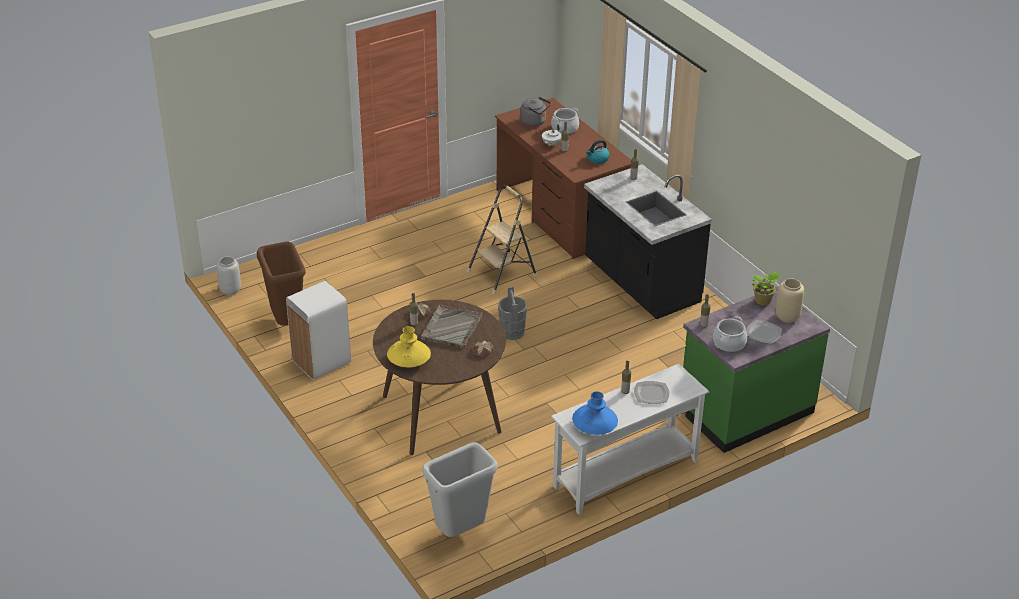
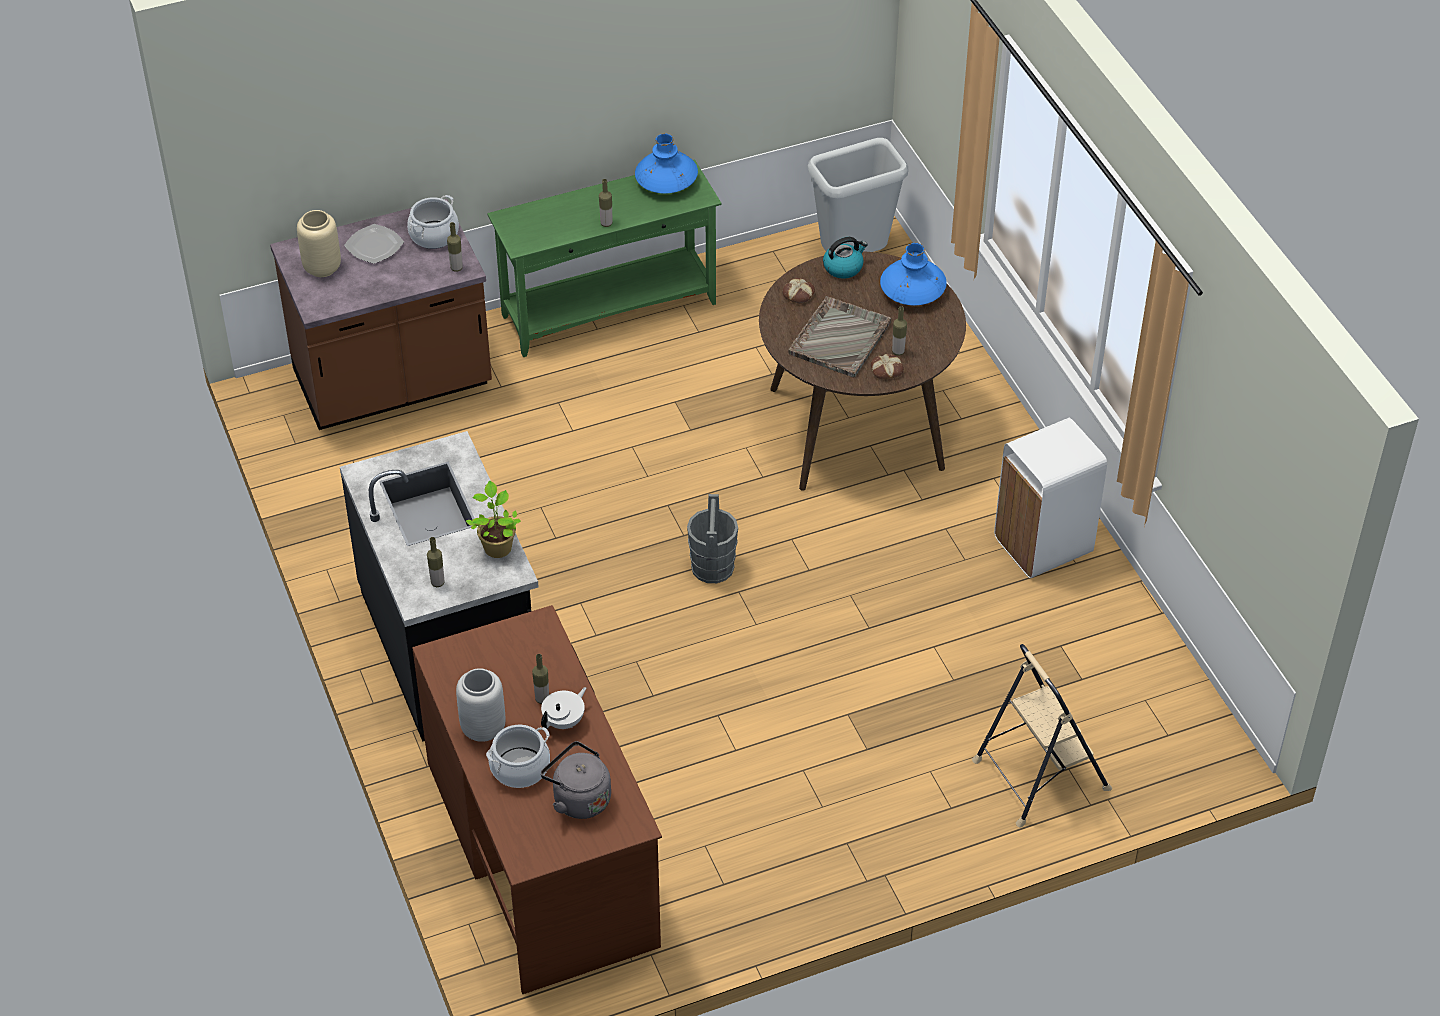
camera: 170 degrees left, 10 degrees up
grey vase [216,256,241,295] -> grey vase moved to [456,668,506,742]
brown trash can [257,241,306,326] -> none
yellow vase [387,326,431,367] -> blue vase [880,243,947,305]
beige step ladder [466,185,538,294] -> beige step ladder moved to [972,644,1112,828]
white console table [551,364,709,515] -> green console table [487,159,722,357]
kettle [586,140,610,164] -> kettle moved to [823,237,868,279]
plate [634,381,670,404] -> none
green counter [683,287,830,453] -> brown counter [270,199,492,430]
potted plant [751,271,781,306] -> potted plant moved to [466,481,521,558]

